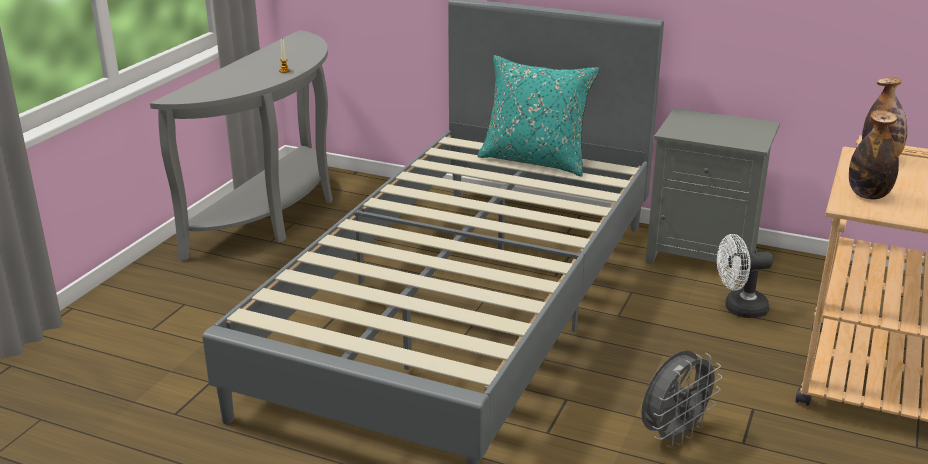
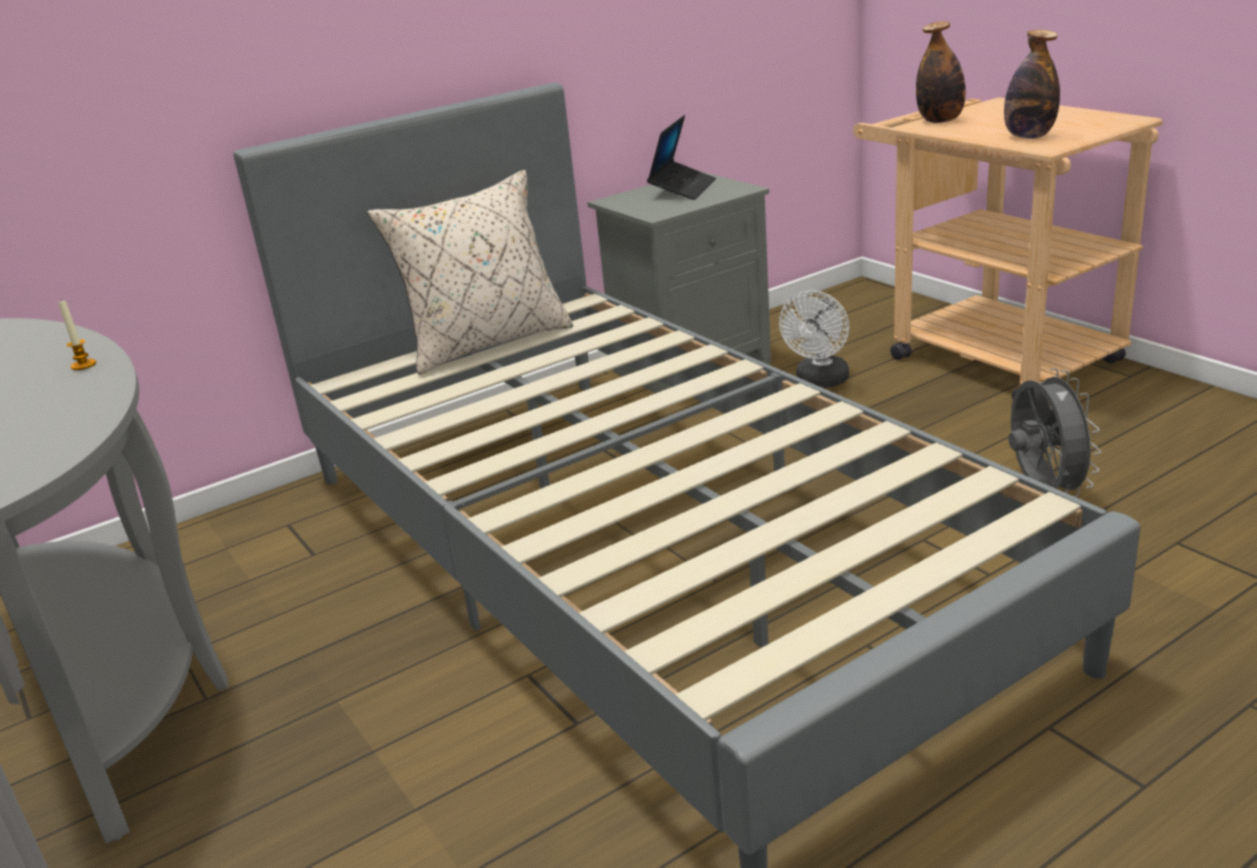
camera: 55 degrees left, 0 degrees up
turquoise pillow [478,55,599,177] -> beige pillow [367,170,573,375]
none -> laptop [647,115,716,200]

